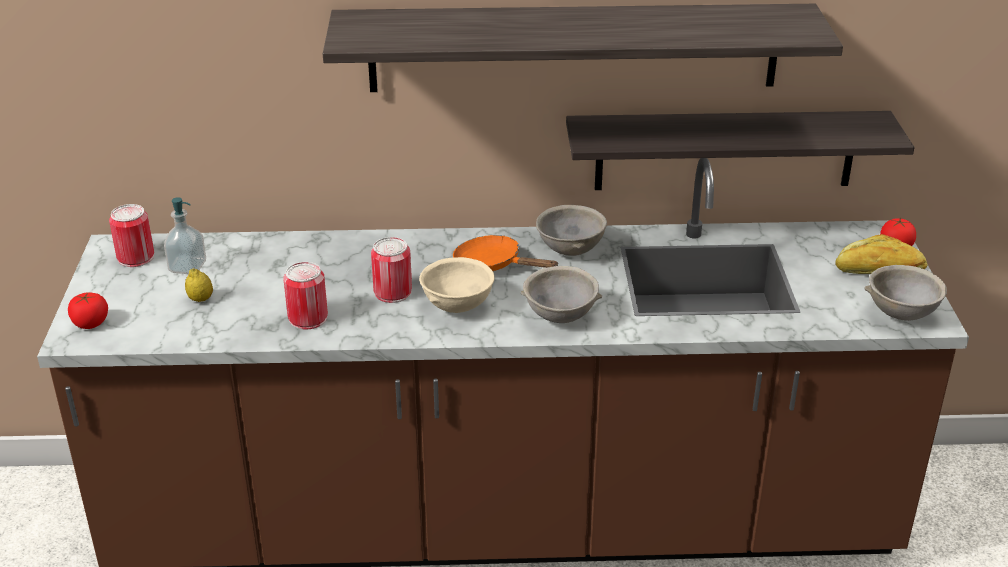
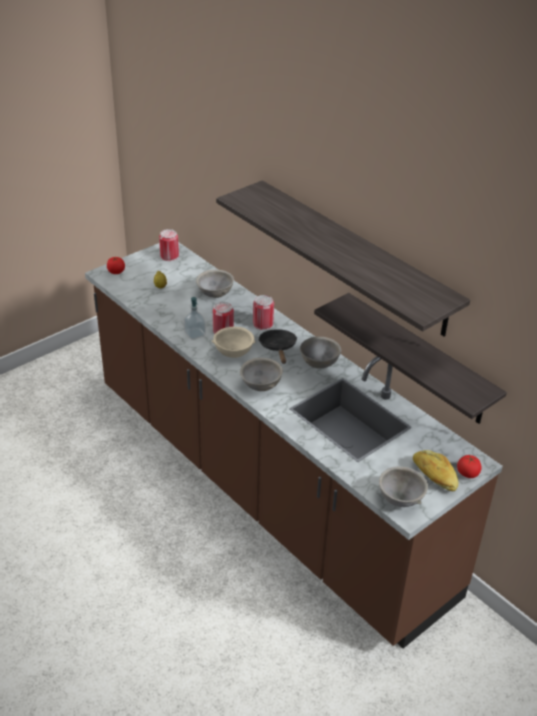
camera: 50 degrees right, 5 degrees up
soap dispenser [164,197,206,274] -> soap dispenser moved to [184,297,206,339]
can [283,262,328,330] -> can moved to [253,295,274,330]
orange frying pan [453,235,559,271] -> black frying pan [258,329,297,364]
none -> grey bowl [196,270,234,298]

